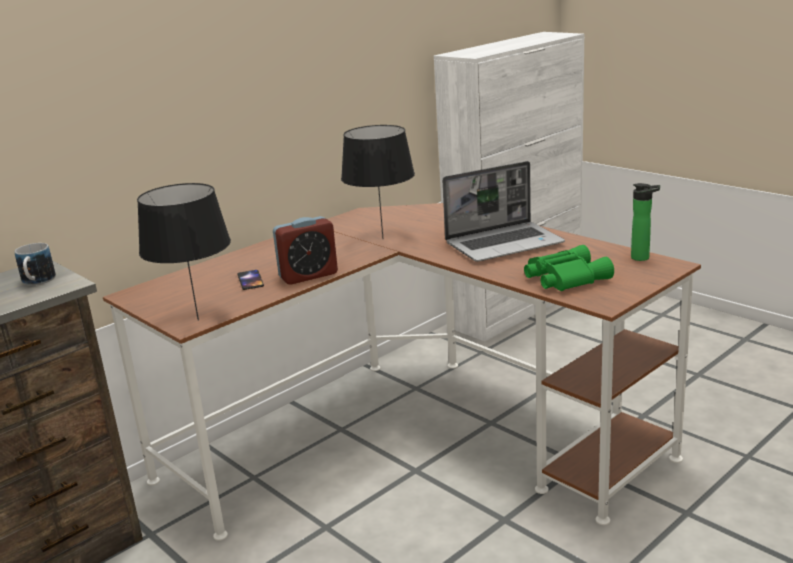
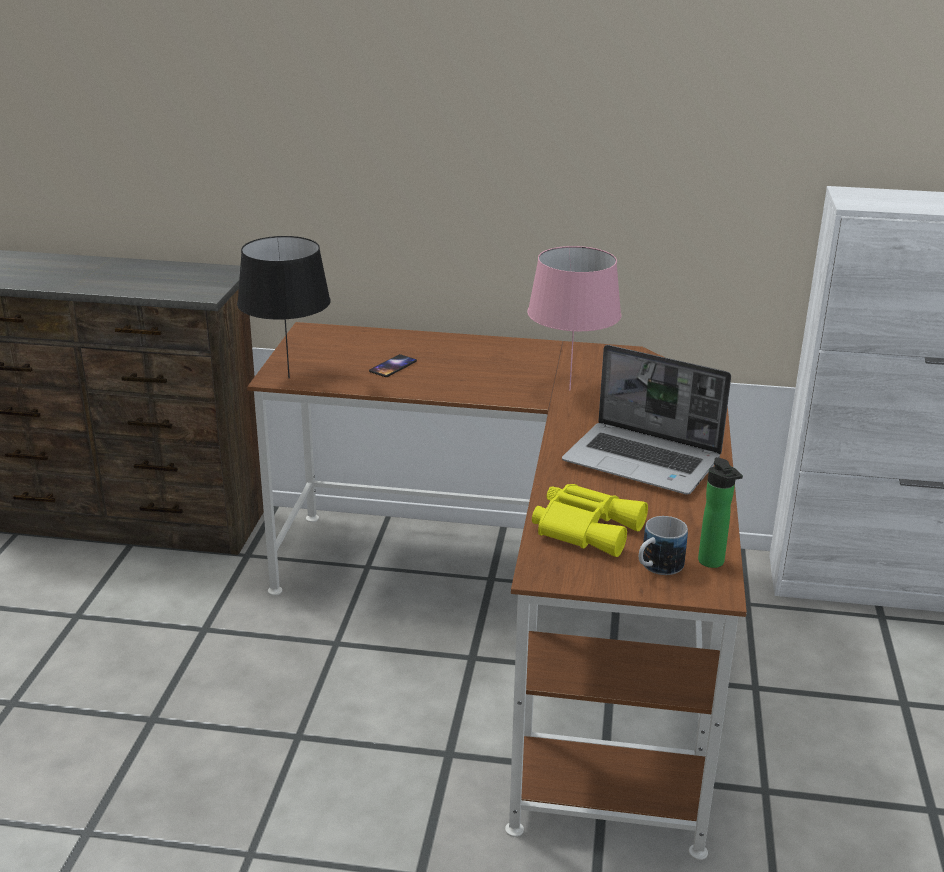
camera: 50 degrees right, 5 degrees up
mug [15,243,56,286] -> mug moved to [639,516,688,575]
alarm clock [273,216,338,285] -> none
black table lamp [341,125,415,239] -> pink table lamp [527,246,621,390]
green binoculars [524,245,614,291] -> yellow binoculars [532,484,648,557]

